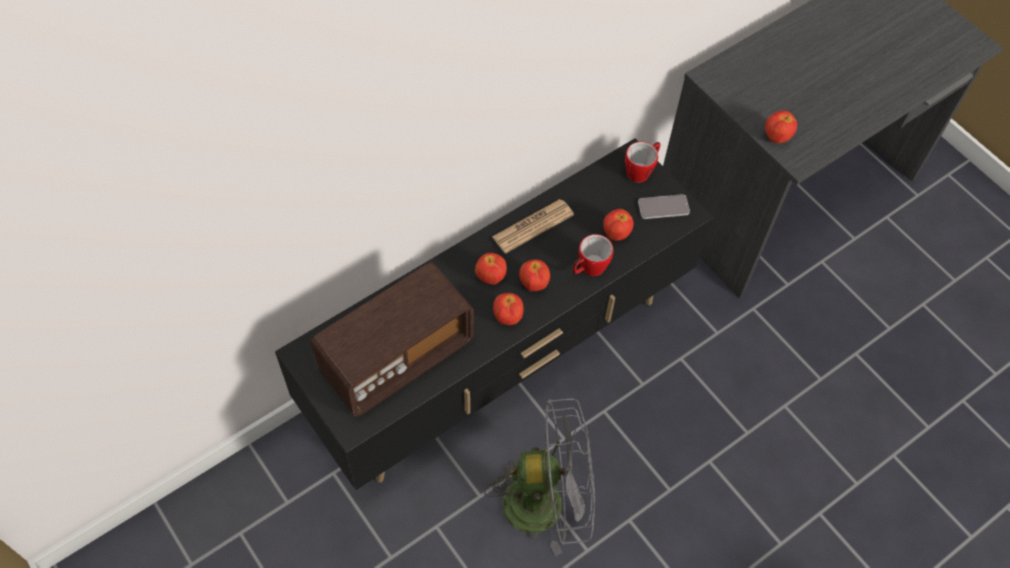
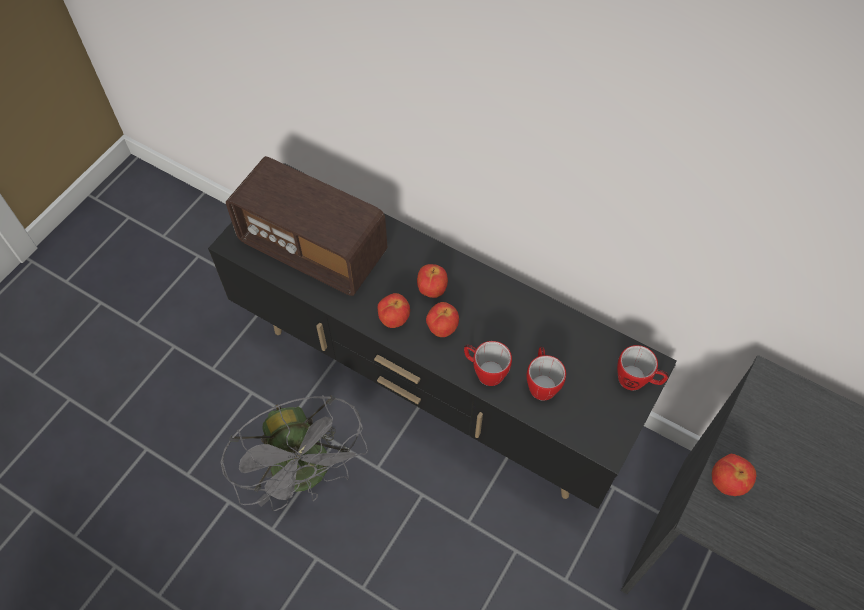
camera: 70 degrees right, 0 degrees up
newspaper [492,199,574,253] -> none
apple [603,209,633,241] -> mug [526,347,566,401]
phone [638,194,690,219] -> none

